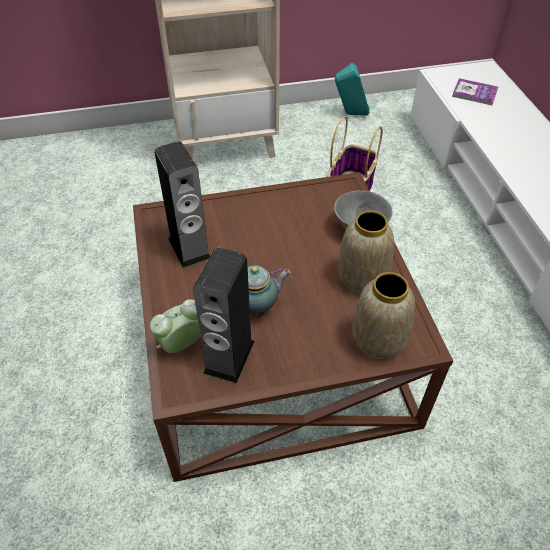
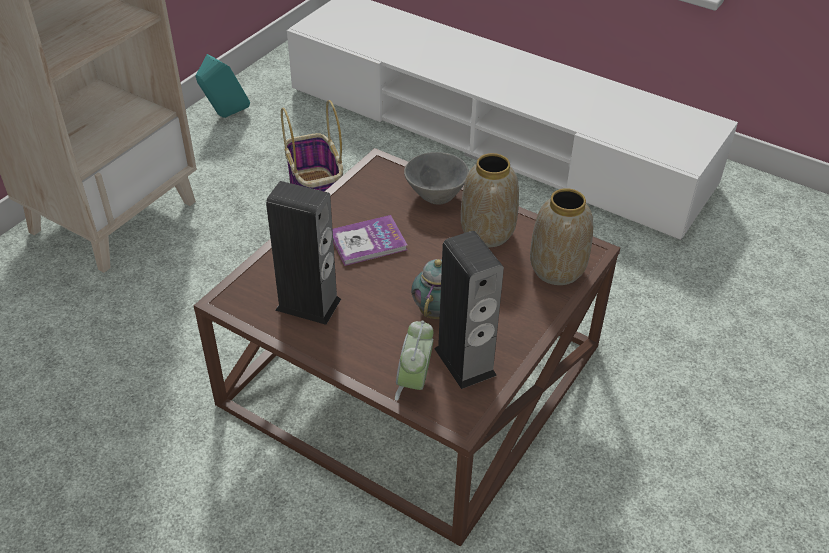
camera: 45 degrees left, 5 degrees down
book [452,78,498,105] -> book moved to [333,215,407,266]

